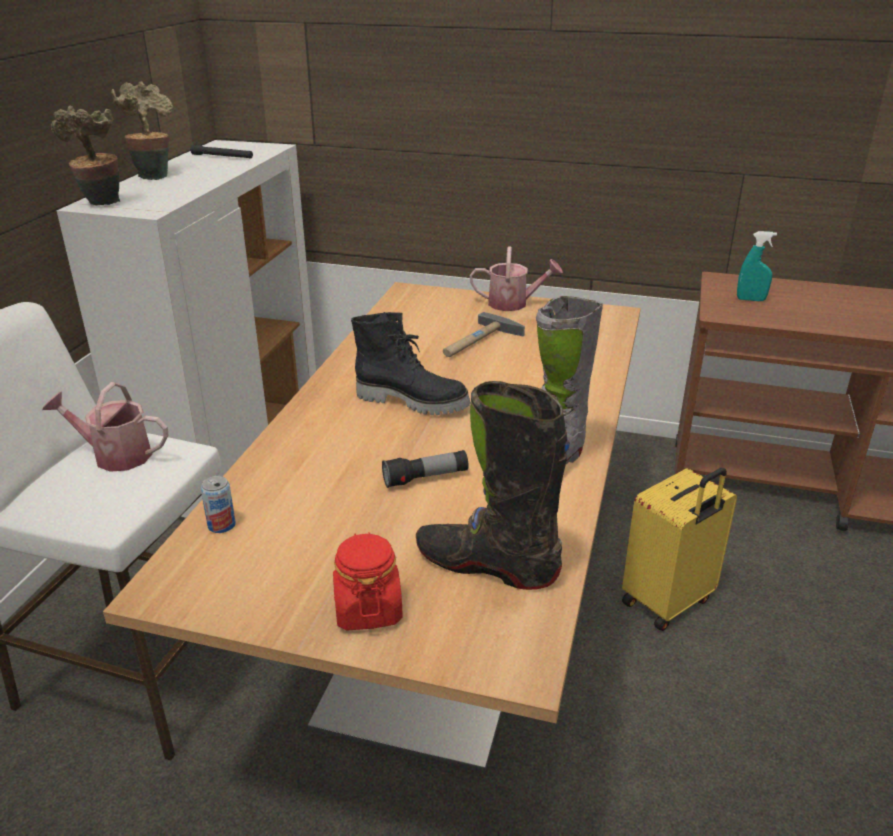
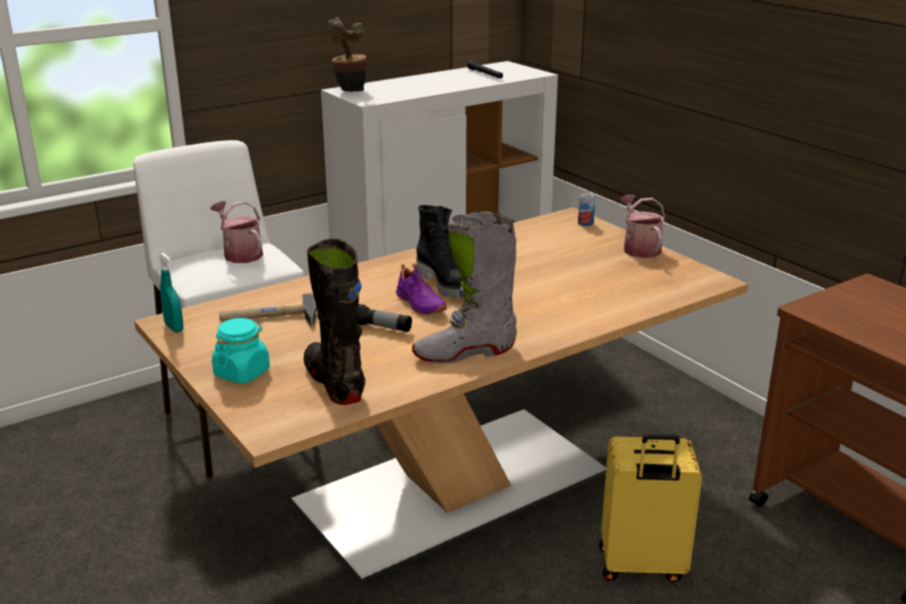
camera: 40 degrees right, 5 degrees down
potted plant [111,81,173,180] -> none
can [201,476,236,533] -> can moved to [578,193,595,226]
red jar [333,532,403,631] -> turquoise jar [212,318,270,384]
hammer [443,312,525,357] -> hammer moved to [219,293,317,327]
watering can [470,246,563,311] -> watering can turned 150 degrees counterclockwise [620,195,665,258]
turquoise spray bottle [737,231,777,301] -> turquoise spray bottle moved to [159,253,183,333]
none -> purple shoe [396,263,447,315]

